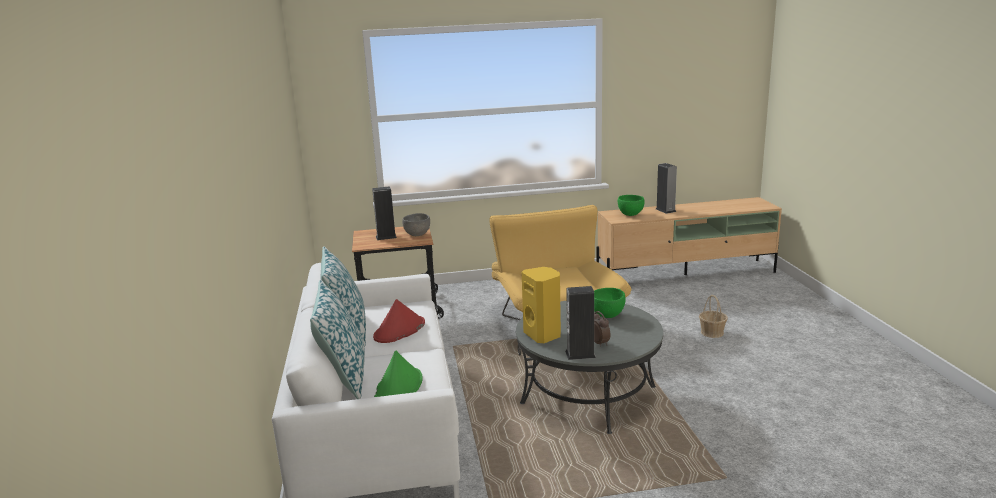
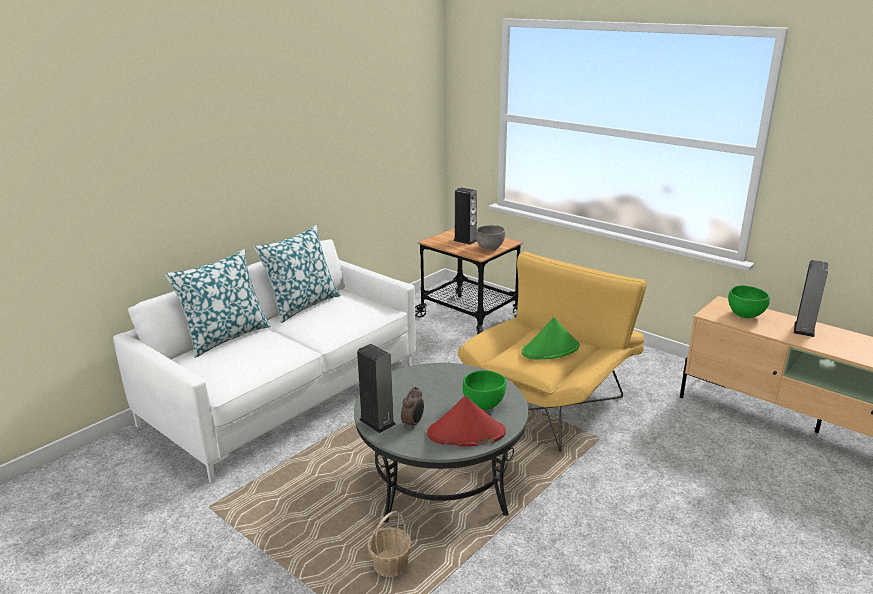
camera: 50 degrees right, 5 degrees up
red hat [373,299,425,343] -> red hat moved to [427,396,506,446]
green hat [374,350,423,397] -> green hat moved to [522,317,580,360]
yellow speaker [522,267,561,343] -> none
basket [699,295,728,338] -> basket moved to [367,511,412,577]

